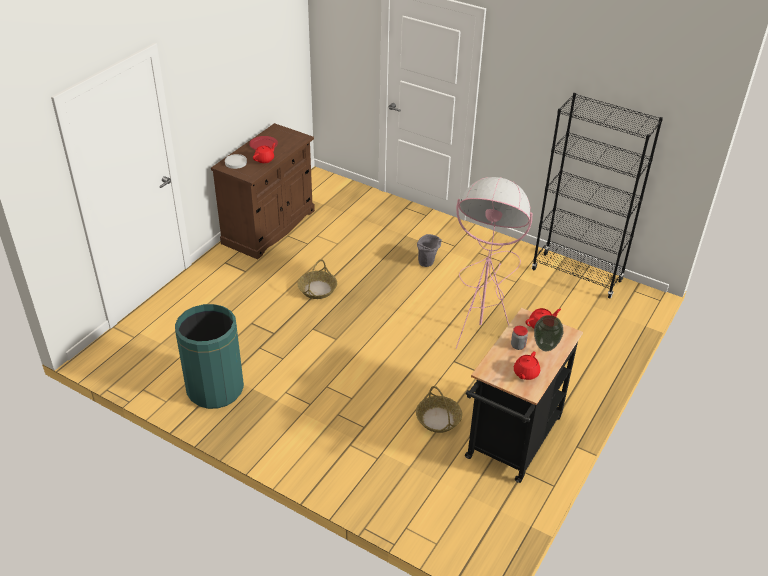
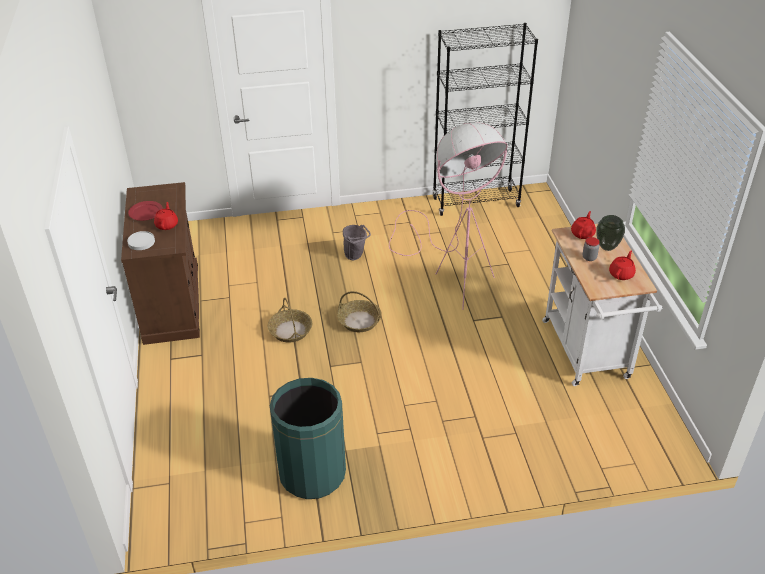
camera: 40 degrees left, 0 degrees up
basket [416,386,462,433] -> basket moved to [337,291,382,332]
black cart [465,308,583,483] -> white cart [542,224,663,386]
red teapot [514,351,540,380] -> red teapot turned 135 degrees counterclockwise [609,251,636,280]

